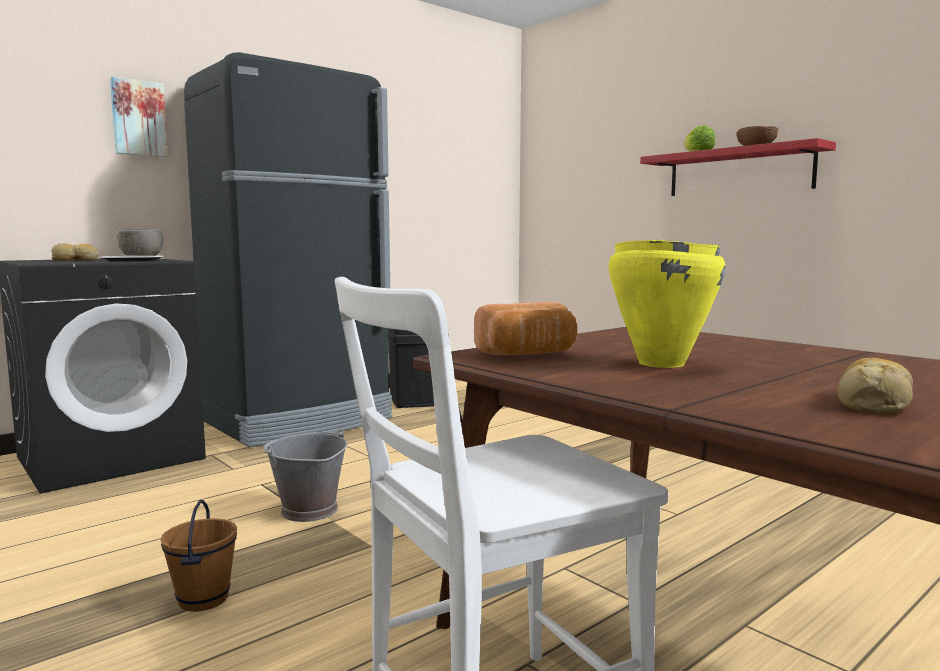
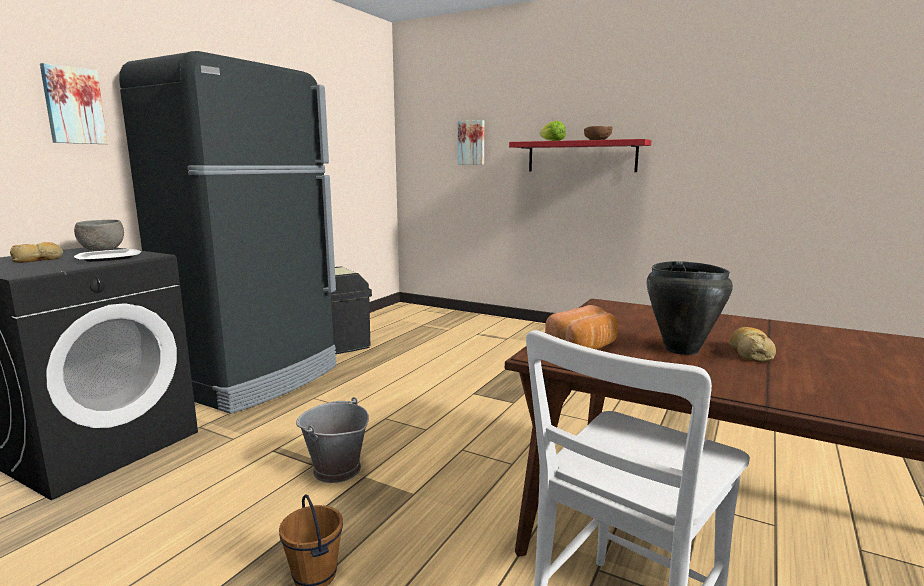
camera: 20 degrees left, 5 degrees up
yellow cooking pot [609,239,725,368] -> black cooking pot [646,261,733,355]
bread [838,358,913,414] -> bread moved to [730,327,776,362]
none -> picture [458,120,485,165]

